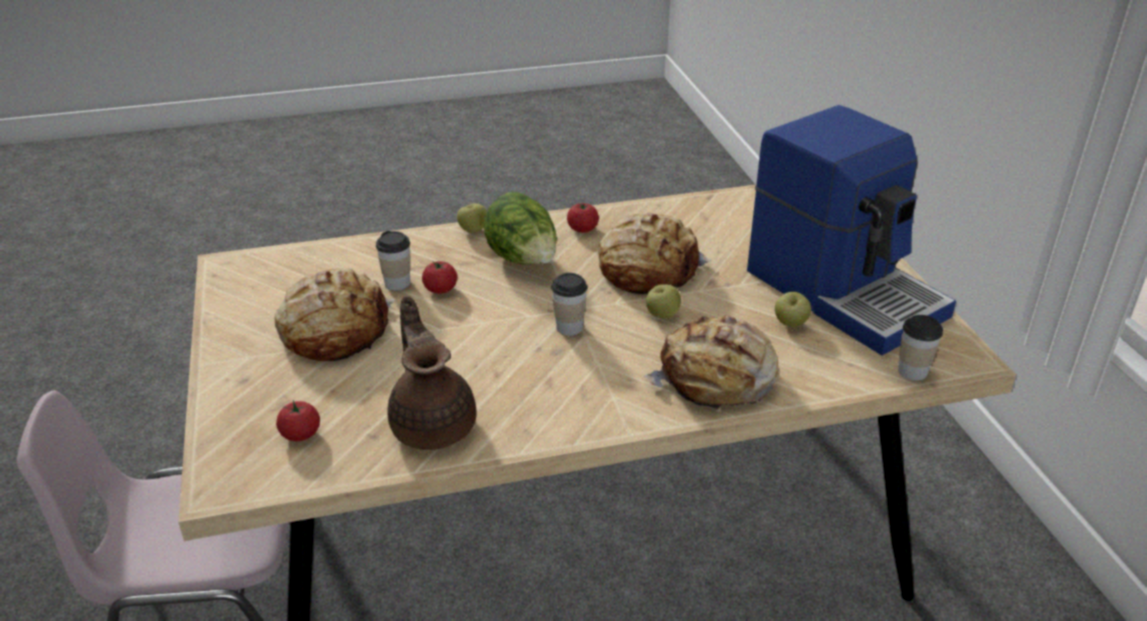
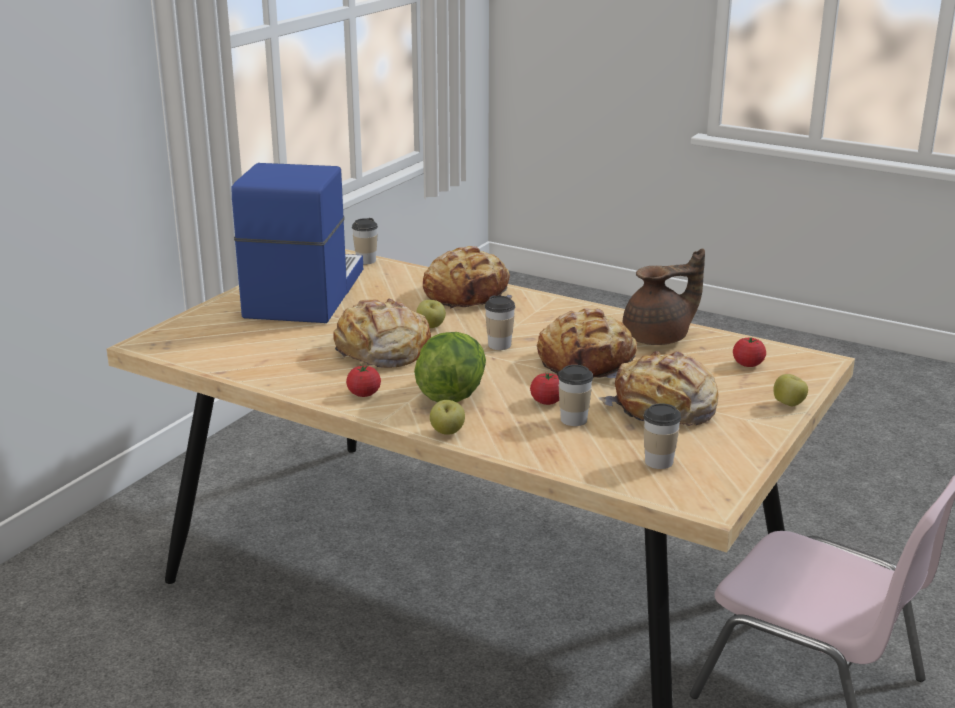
camera: 135 degrees left, 10 degrees down
brown teapot [387,296,476,450] -> brown teapot turned 135 degrees counterclockwise [623,248,705,345]
apple [775,292,811,327] -> apple moved to [774,374,808,406]
none -> bread [537,308,637,378]
none -> cup [643,403,681,469]

